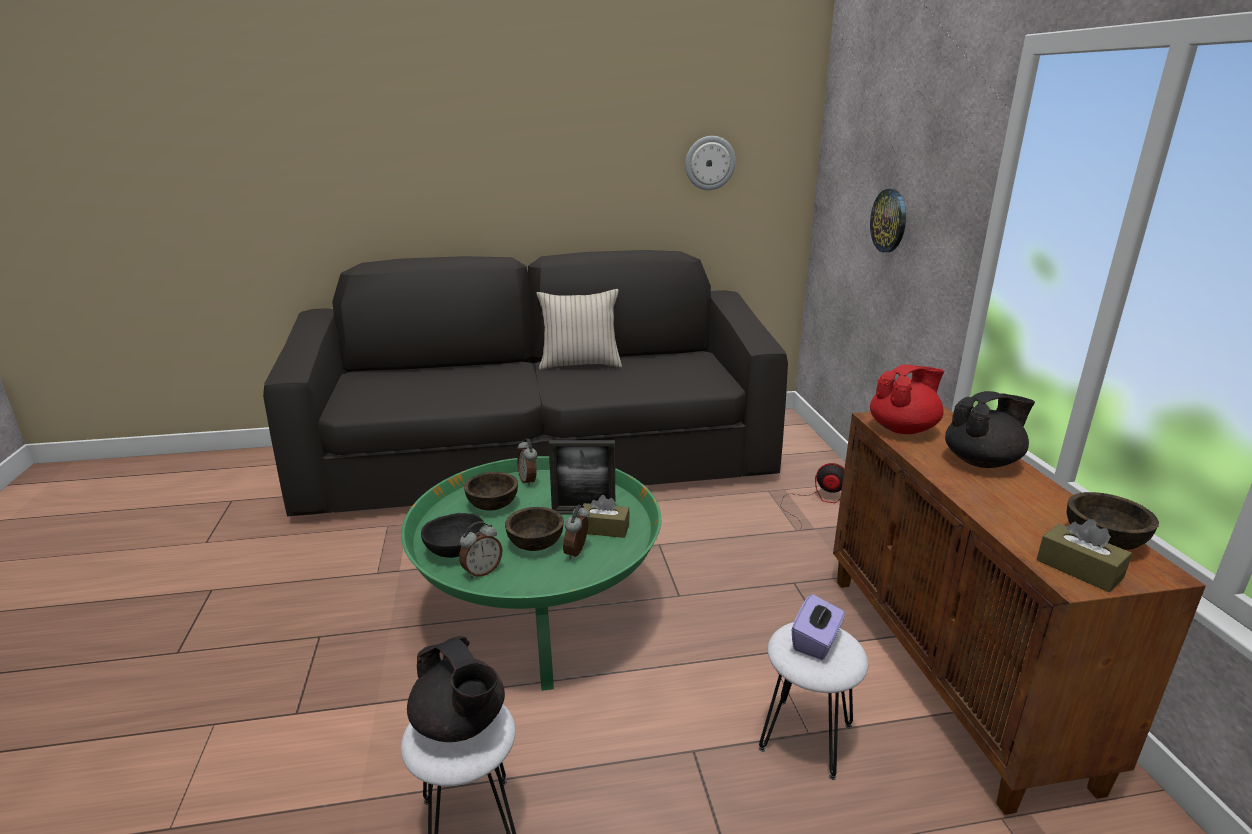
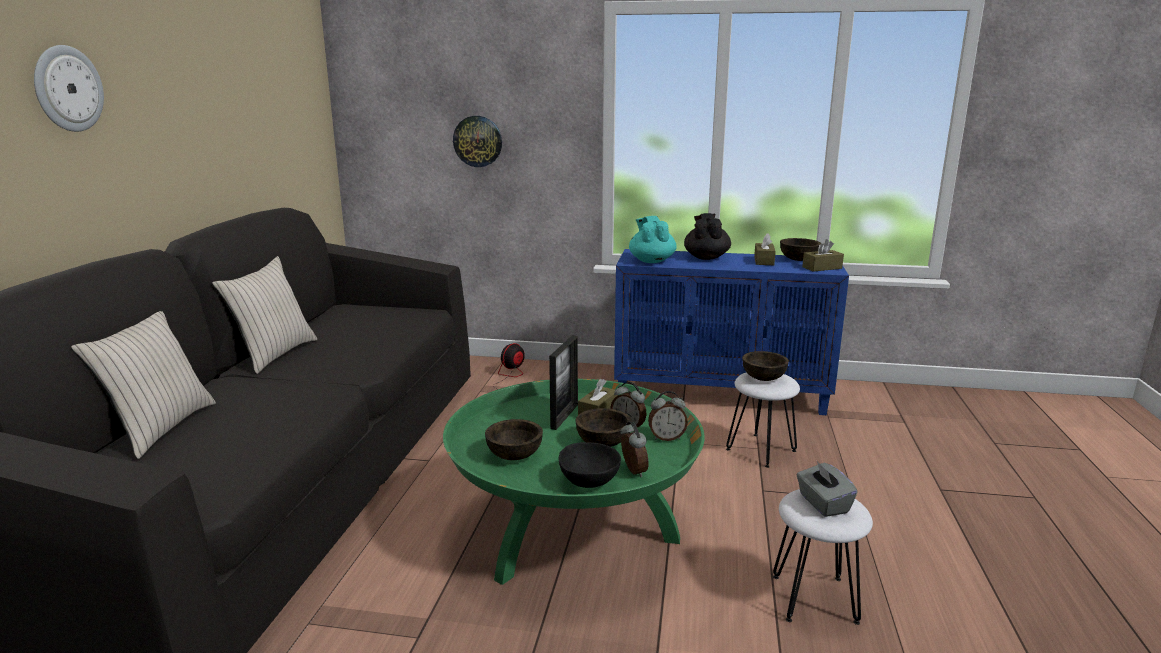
camera: 70 degrees left, 5 degrees down
black teapot [407,636,505,742] -> grey tissue box [797,461,858,517]
alarm clock [517,439,538,486] -> alarm clock moved to [648,391,688,441]
wall clock [685,136,736,190] -> wall clock moved to [34,45,104,132]
purple tissue box [792,594,845,660] -> brown bowl [742,351,789,381]
brown cabinet [833,406,1206,815] -> blue cabinet [614,249,849,415]
red teapot [870,364,944,434] -> turquoise teapot [629,216,677,263]
none -> beige pillow [71,311,216,459]
none -> brown tissue box [754,233,776,265]

